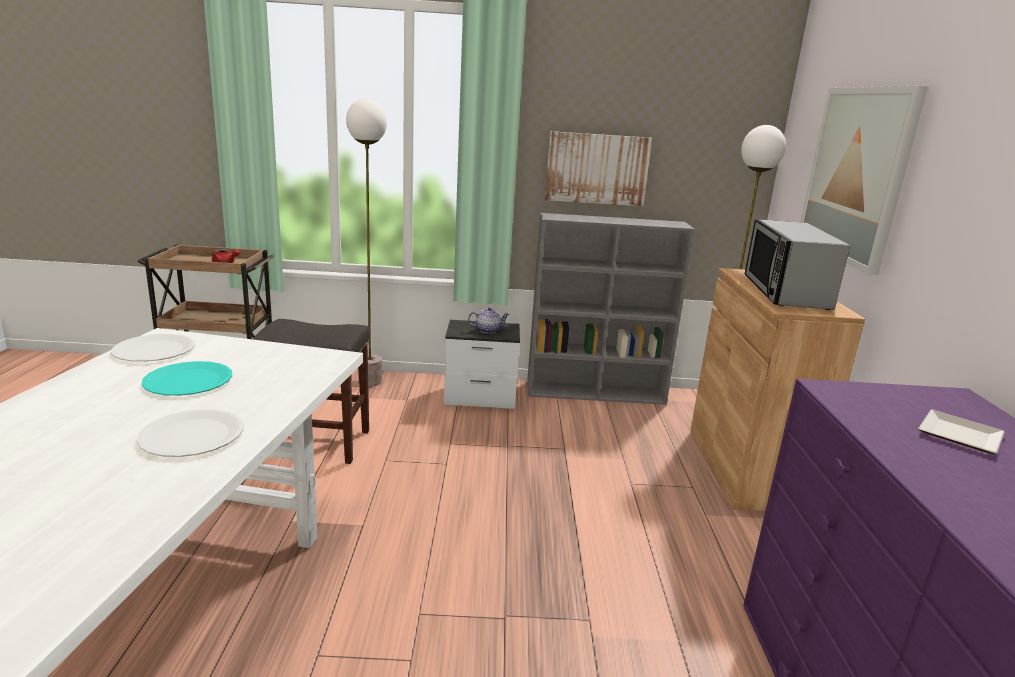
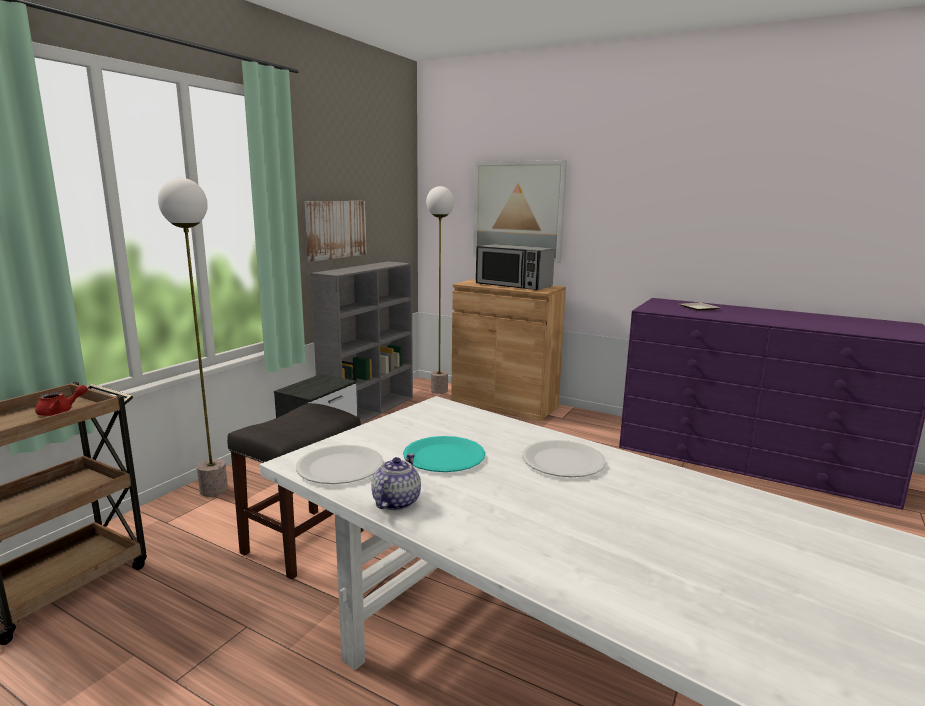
camera: 60 degrees left, 5 degrees down
teapot [468,307,509,334] -> teapot moved to [371,453,421,510]

